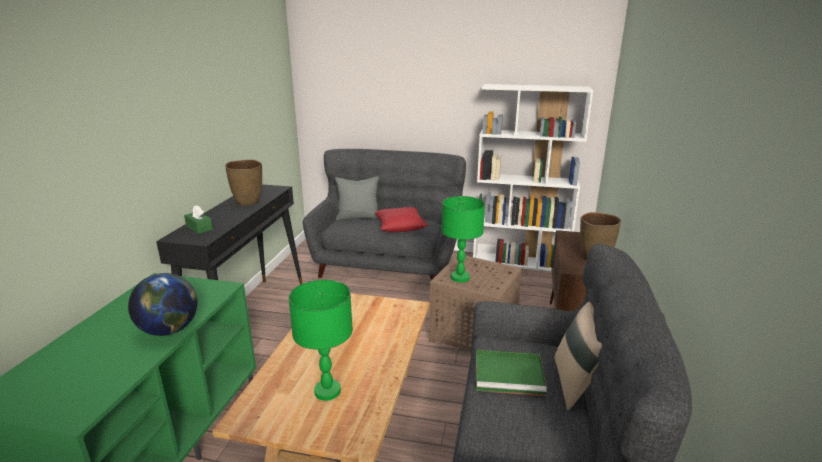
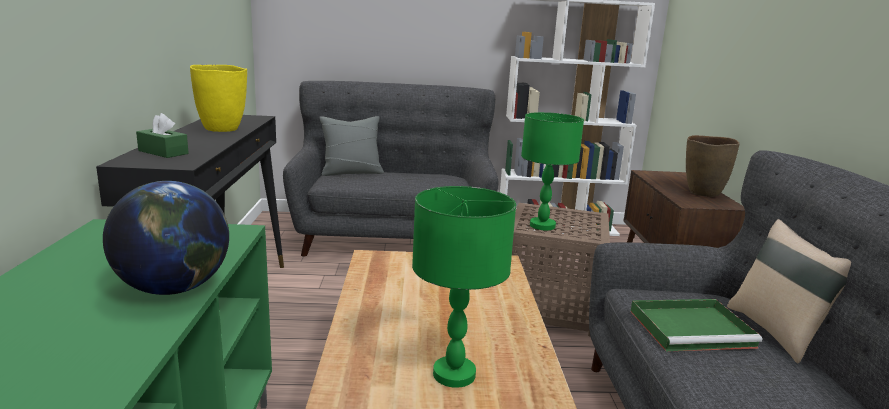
camera: 15 degrees left, 5 degrees down
brown vase [225,160,262,206] -> yellow vase [190,65,247,132]
red pillow [375,207,428,232] -> none

